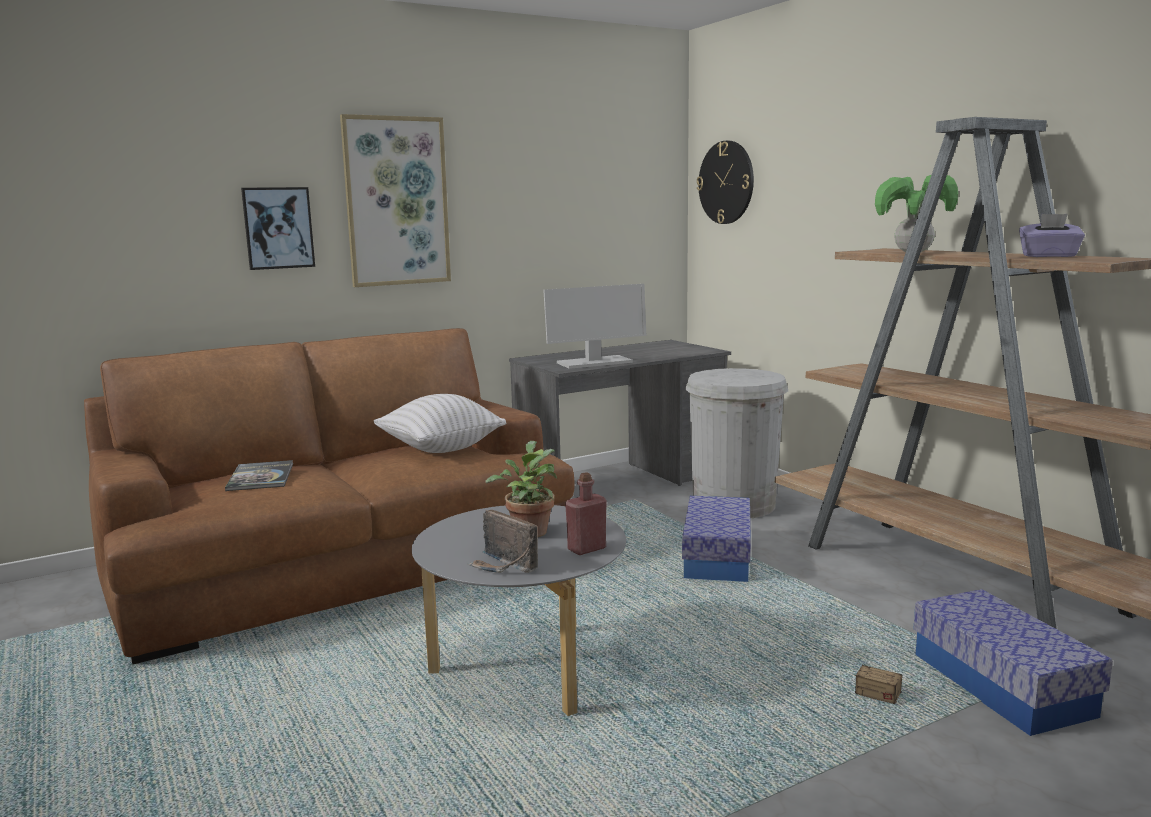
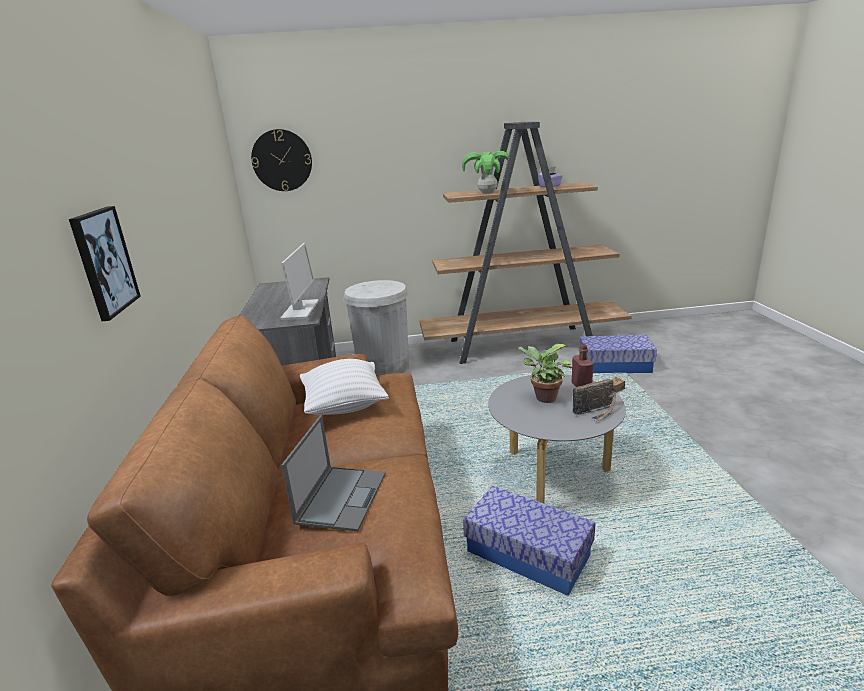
camera: 65 degrees left, 10 degrees up
book [225,460,293,491] -> laptop [281,415,386,532]
picture [340,114,451,287] -> none
storage box [682,496,751,582] -> storage box moved to [463,486,596,596]

